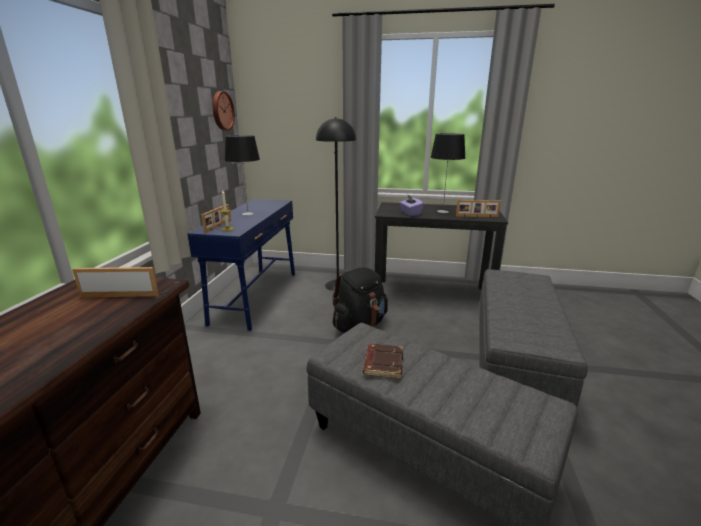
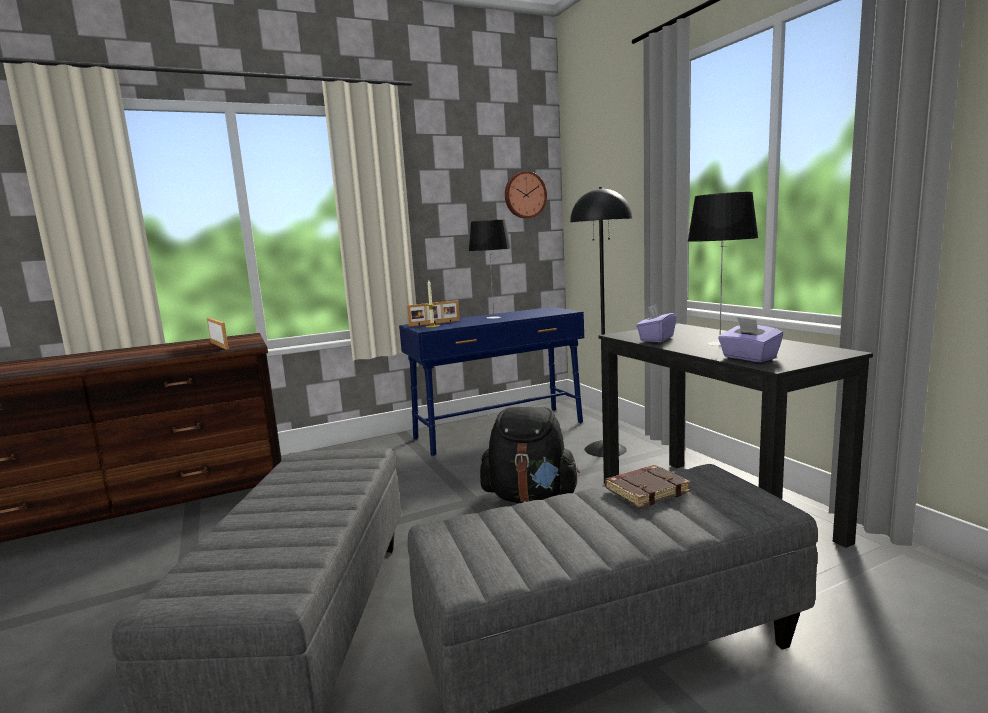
camera: 55 degrees right, 10 degrees down
brown book [363,344,403,379] -> brown book moved to [605,465,690,508]
picture frame [456,200,501,217] -> purple tissue box [718,317,783,362]

